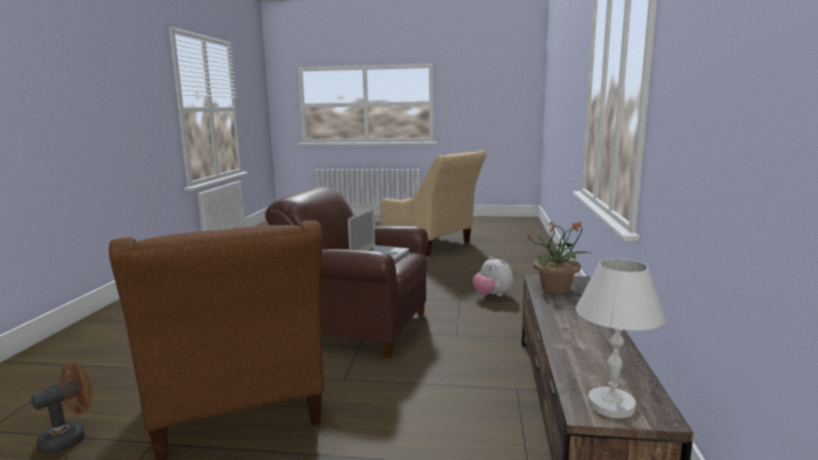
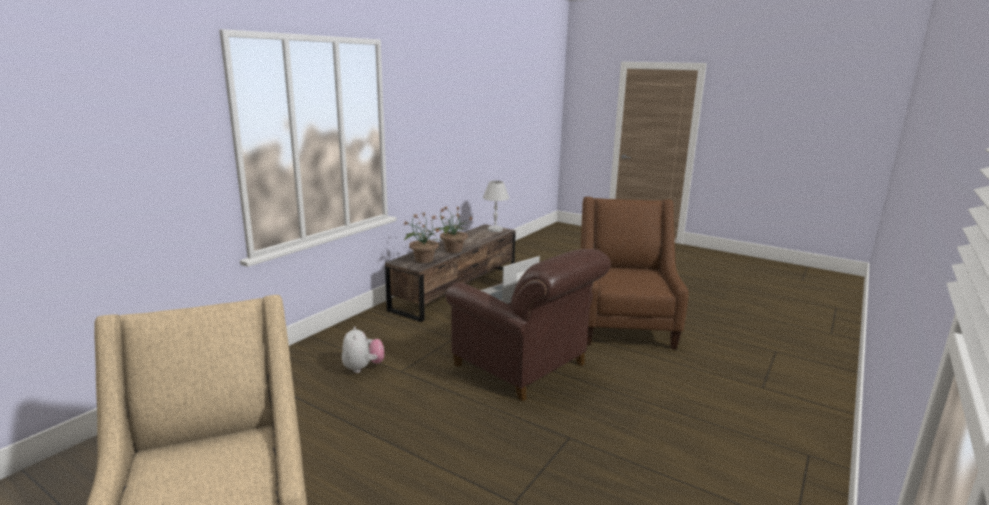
camera: 155 degrees left, 5 degrees up
brown fan [31,363,92,454] -> none
none -> potted plant [434,206,473,253]

